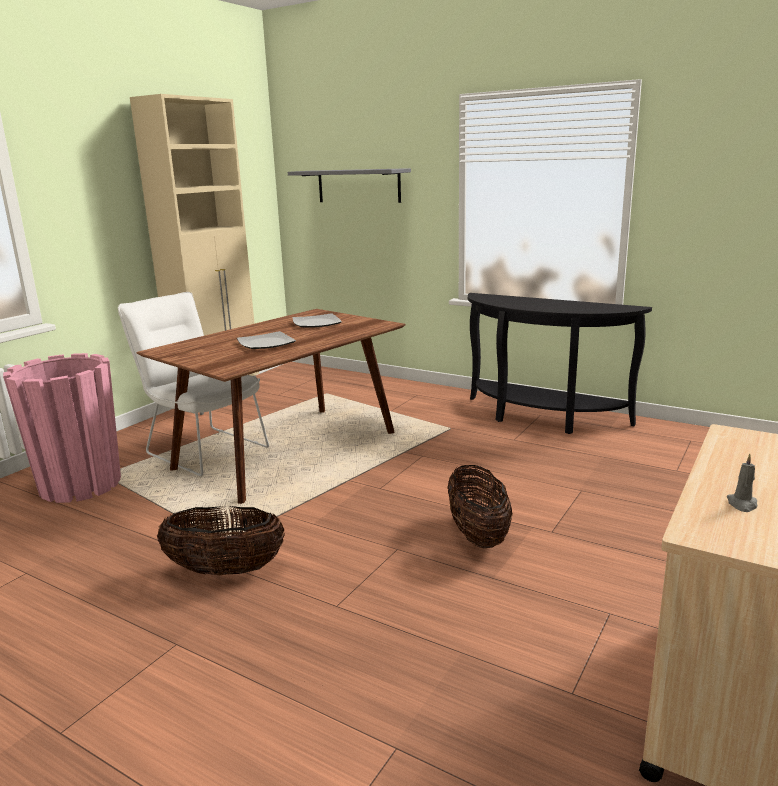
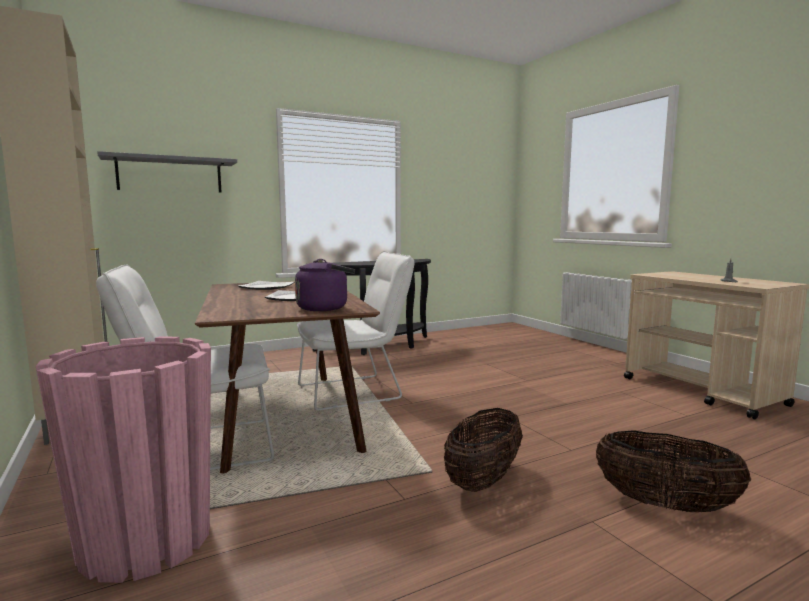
camera: 60 degrees left, 10 degrees down
basket [447,464,513,548] -> basket moved to [596,430,751,512]
none -> purple kettle [295,259,355,311]
none -> white chair [297,251,414,411]

